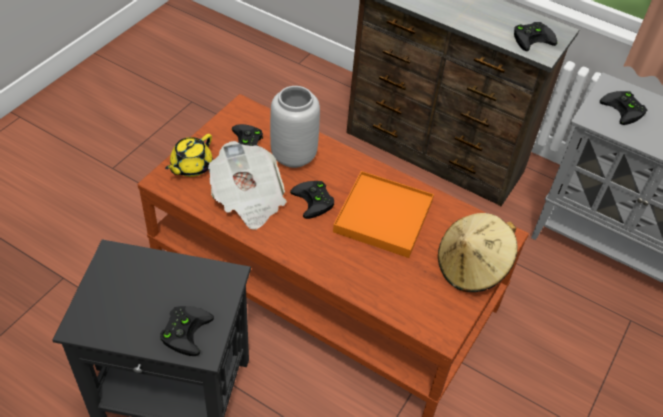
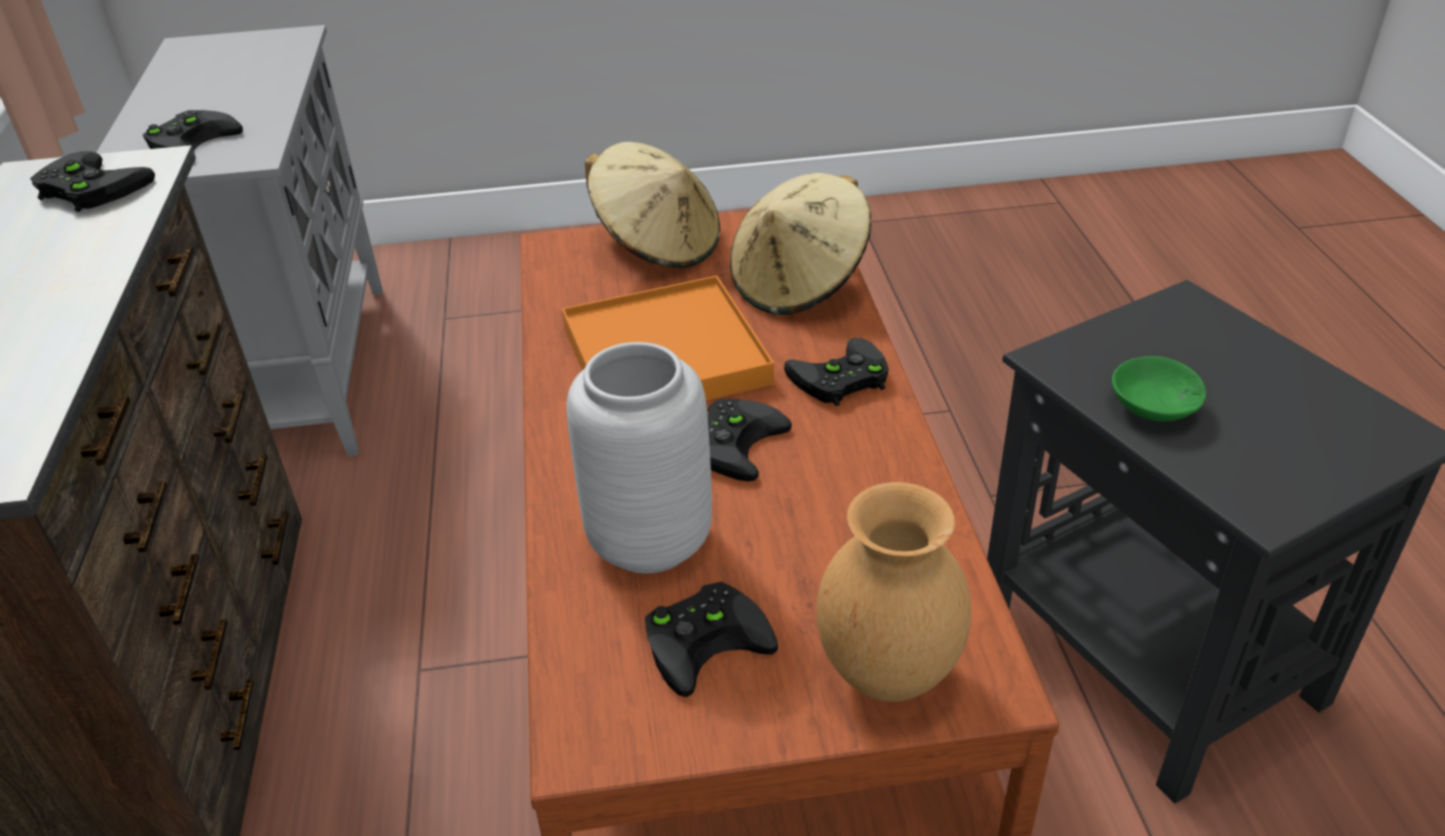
camera: 125 degrees left, 10 degrees down
black game controller [160,306,214,356] -> black game controller moved to [784,338,889,406]
yellow teapot [165,134,213,177] -> brown vase [817,482,971,702]
newspaper [208,141,287,230] -> none
none -> beige hat [730,173,871,316]
none -> green bowl [1112,356,1206,422]

